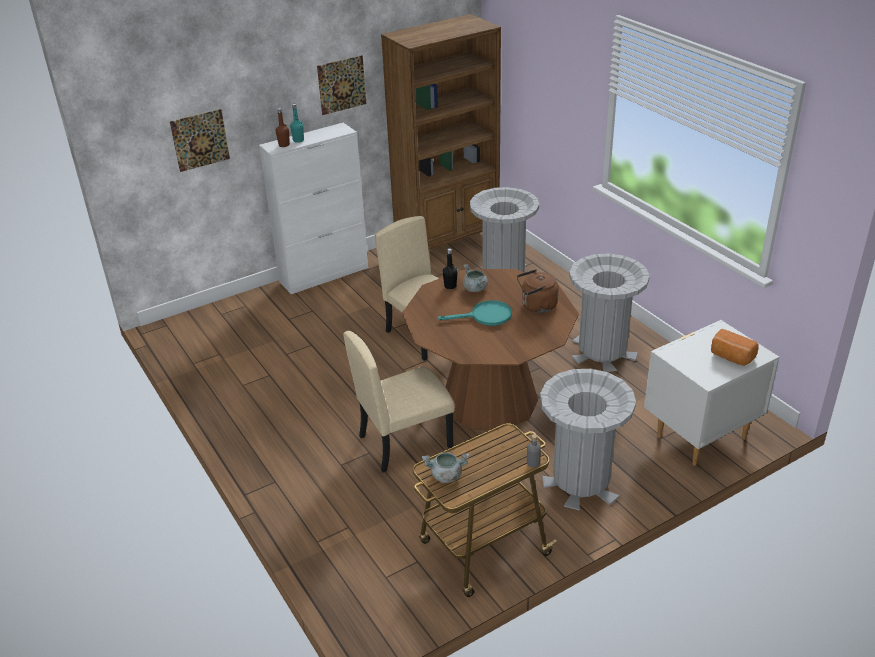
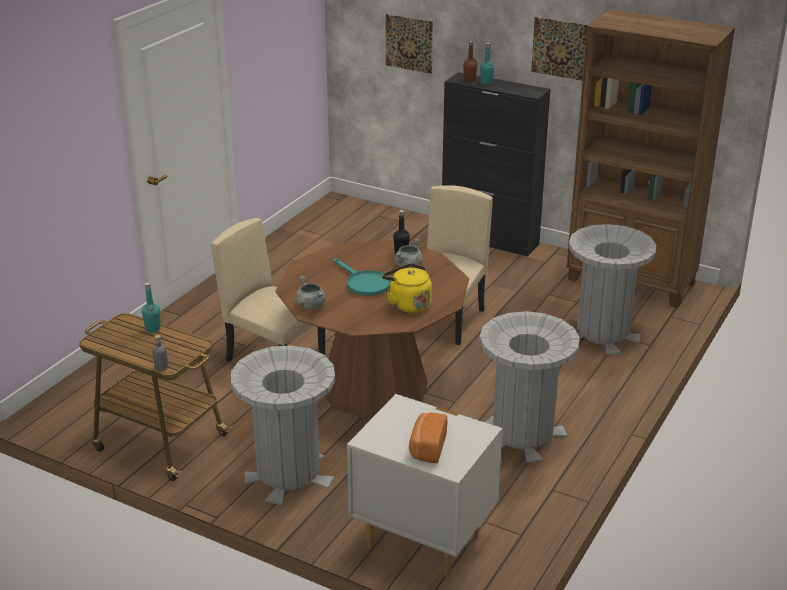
camera: 60 degrees right, 5 degrees down
white cabinet [259,123,369,294] -> black cabinet [442,72,550,256]
grey cooking pot [422,452,469,483] -> grey cooking pot moved to [296,276,326,310]
brown kettle [517,269,559,313] -> yellow kettle [382,263,432,314]
none -> turquoise bottle [142,283,161,332]

